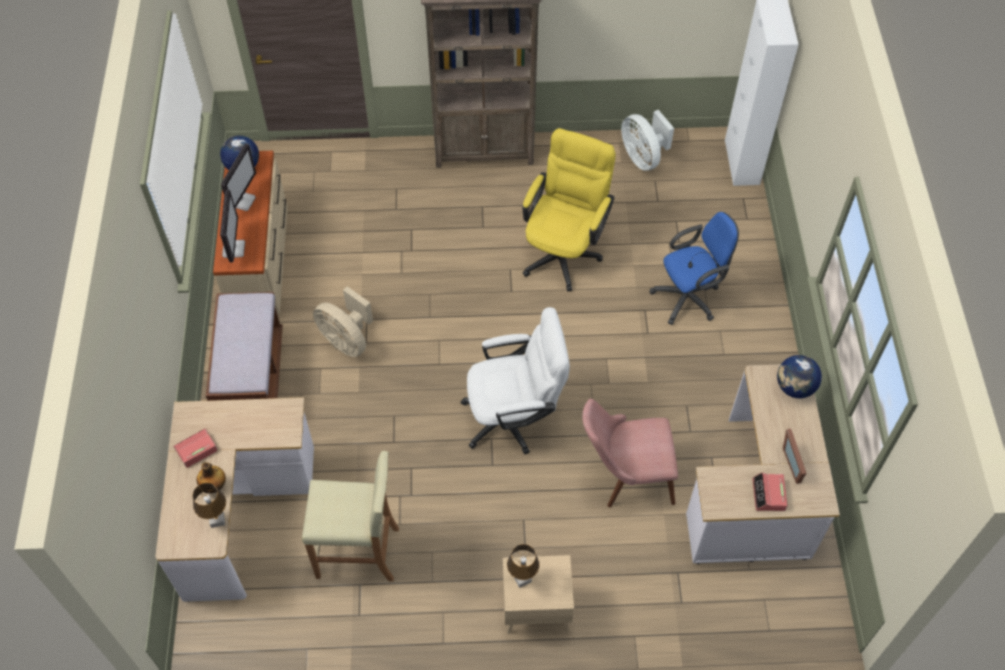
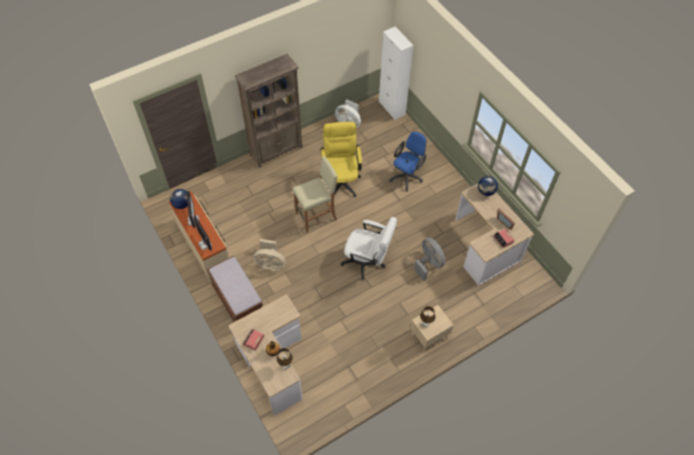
camera: 30 degrees left, 0 degrees up
beige stool [302,451,399,581] -> beige stool moved to [293,156,338,233]
white office chair [460,307,570,454] -> white office chair turned 60 degrees clockwise [340,217,397,280]
pink chair [582,399,678,507] -> grey fan [414,238,446,281]

